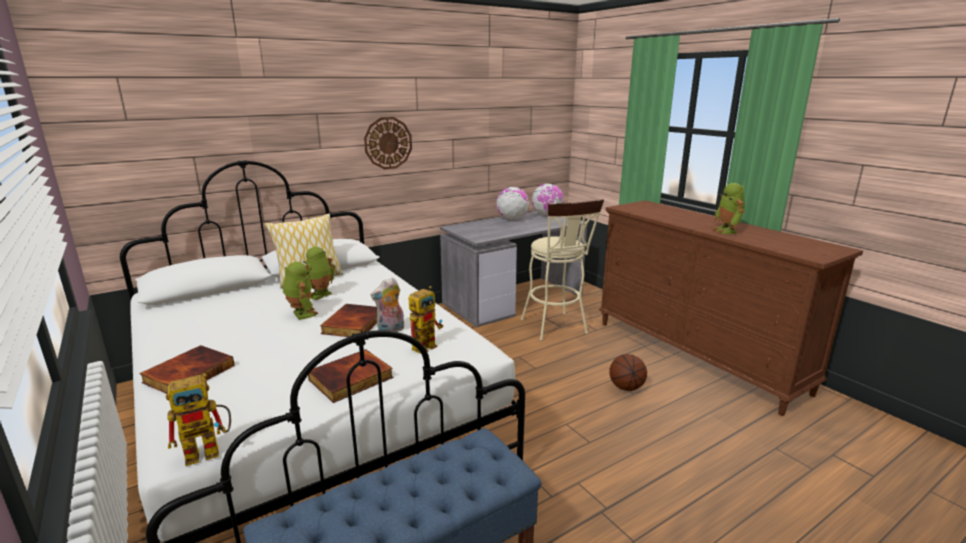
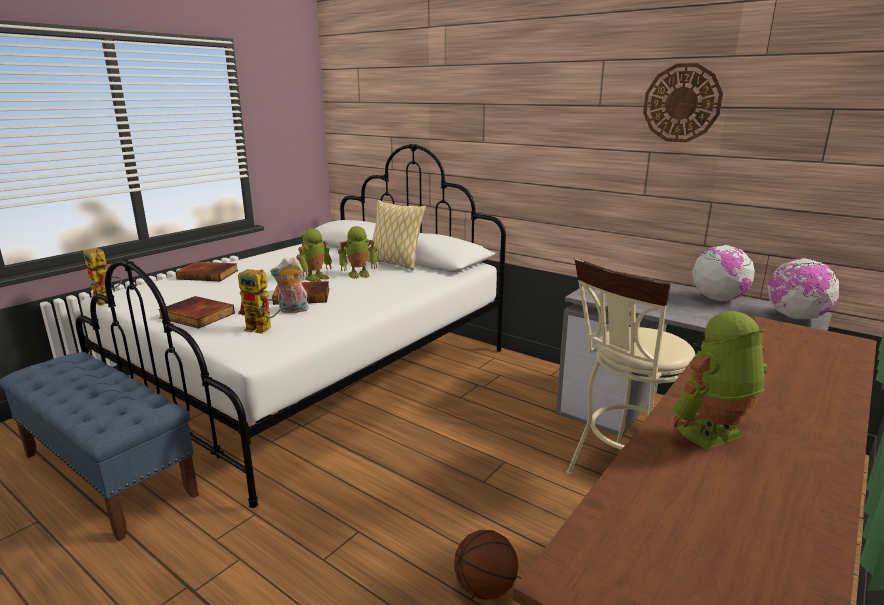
camera: 70 degrees right, 0 degrees up
toy robot [303,247,335,300] -> toy robot turned 150 degrees clockwise [338,226,378,279]
wall clock [364,117,412,169] -> wall clock moved to [643,63,723,142]
plush toy [371,277,404,332] -> plush toy turned 45 degrees counterclockwise [270,257,310,314]

